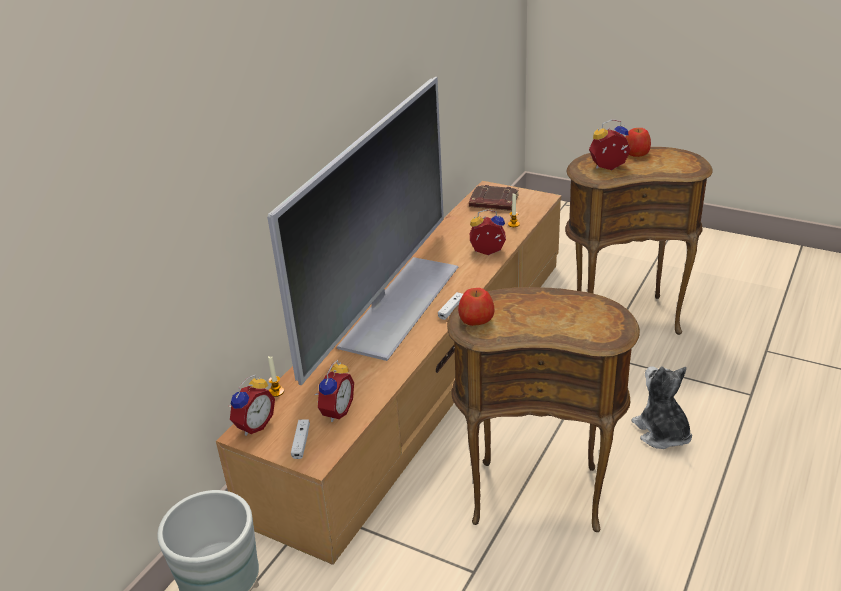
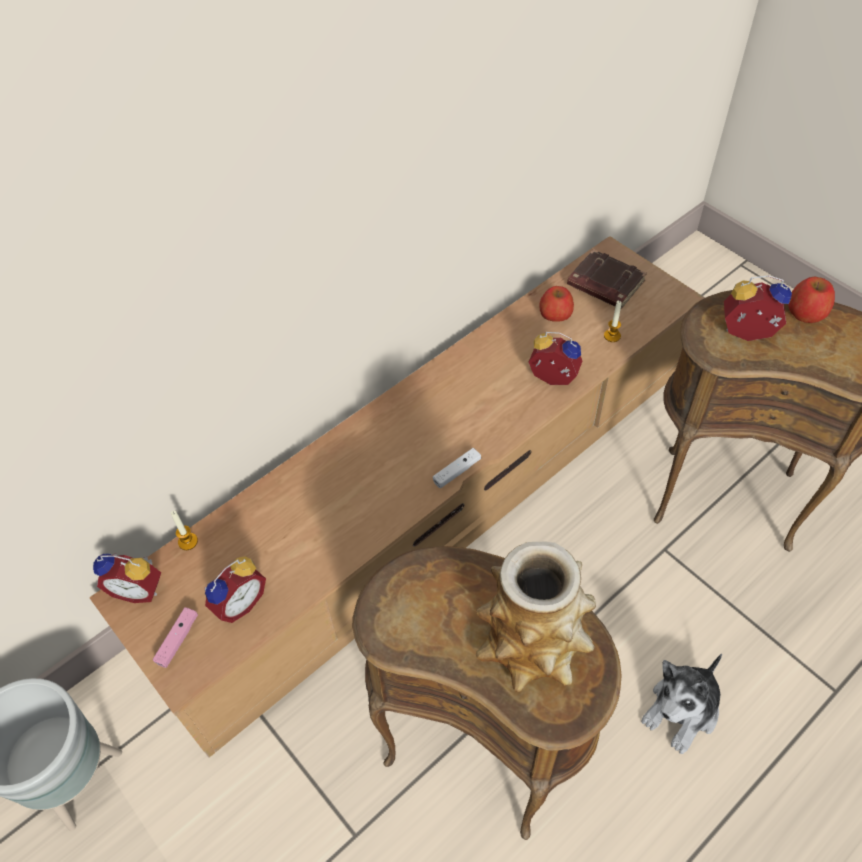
camera: 20 degrees right, 20 degrees up
alarm clock [229,375,275,436] -> alarm clock turned 45 degrees clockwise [93,553,161,603]
television [267,77,458,385] -> none
white game controller [291,420,310,459] -> pink game controller [153,607,198,668]
apple [458,288,495,326] -> apple moved to [539,286,574,322]
plush toy [631,366,692,449] -> plush toy turned 135 degrees counterclockwise [641,654,722,754]
none -> vase [476,542,596,692]

